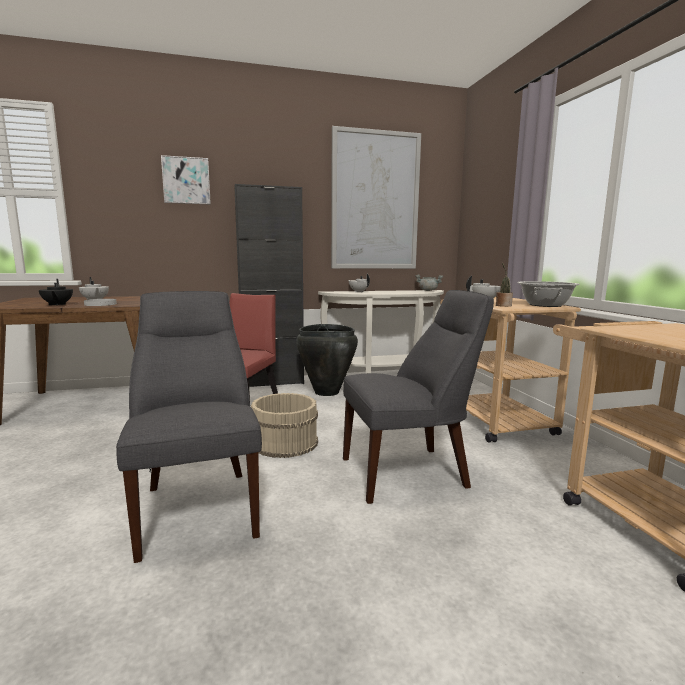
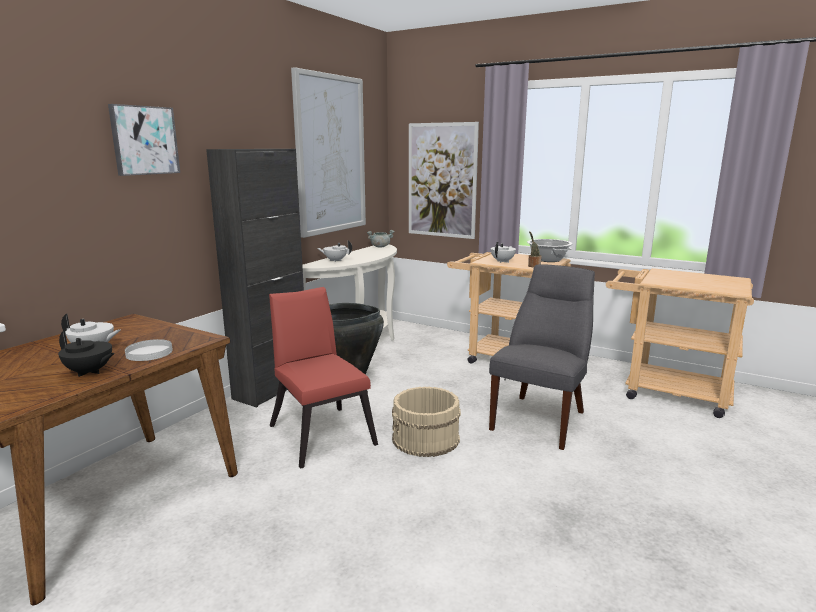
camera: 45 degrees left, 5 degrees up
grey chair [116,291,262,563] -> none
none -> picture [409,122,479,239]

